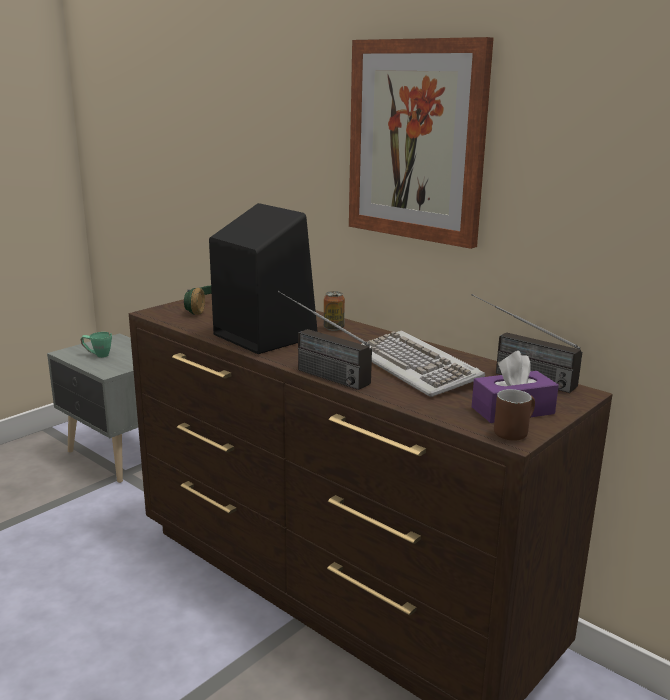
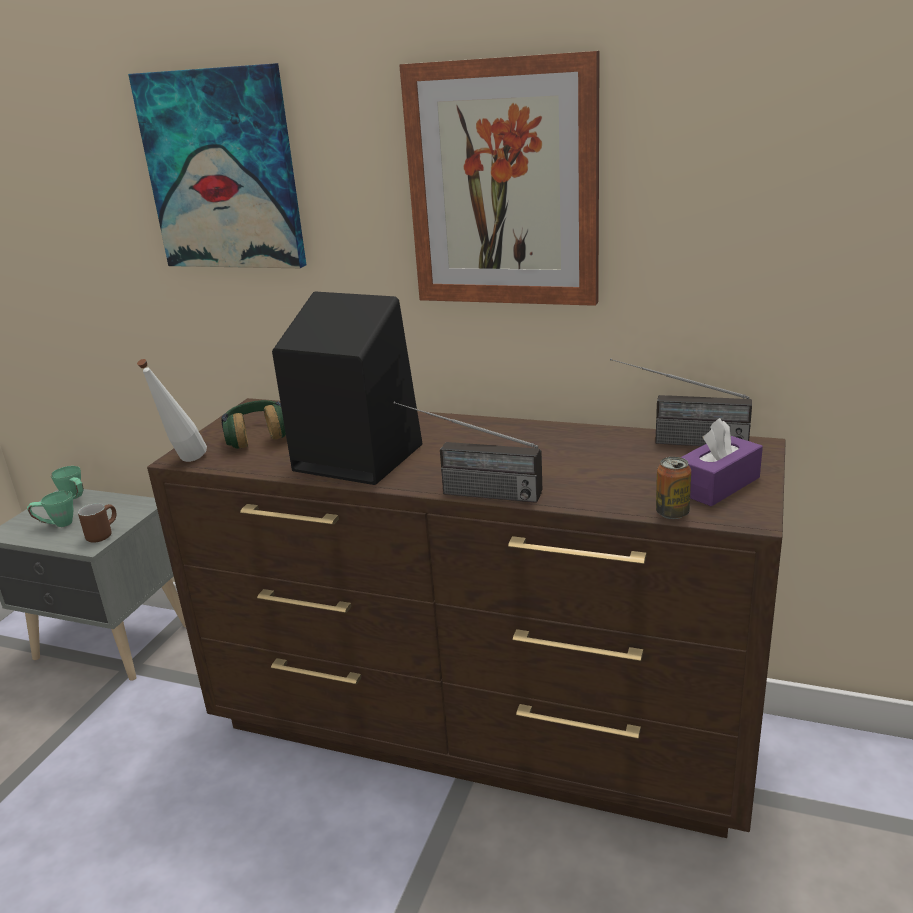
camera: 20 degrees left, 5 degrees up
can [324,291,345,331] -> can moved to [656,457,691,519]
keyboard [362,331,485,397] -> none
brown mug [494,389,535,441] -> brown mug moved to [78,503,116,543]
none -> green mug [51,466,84,499]
none -> picture [128,63,306,268]
none -> white bottle [137,359,207,462]

